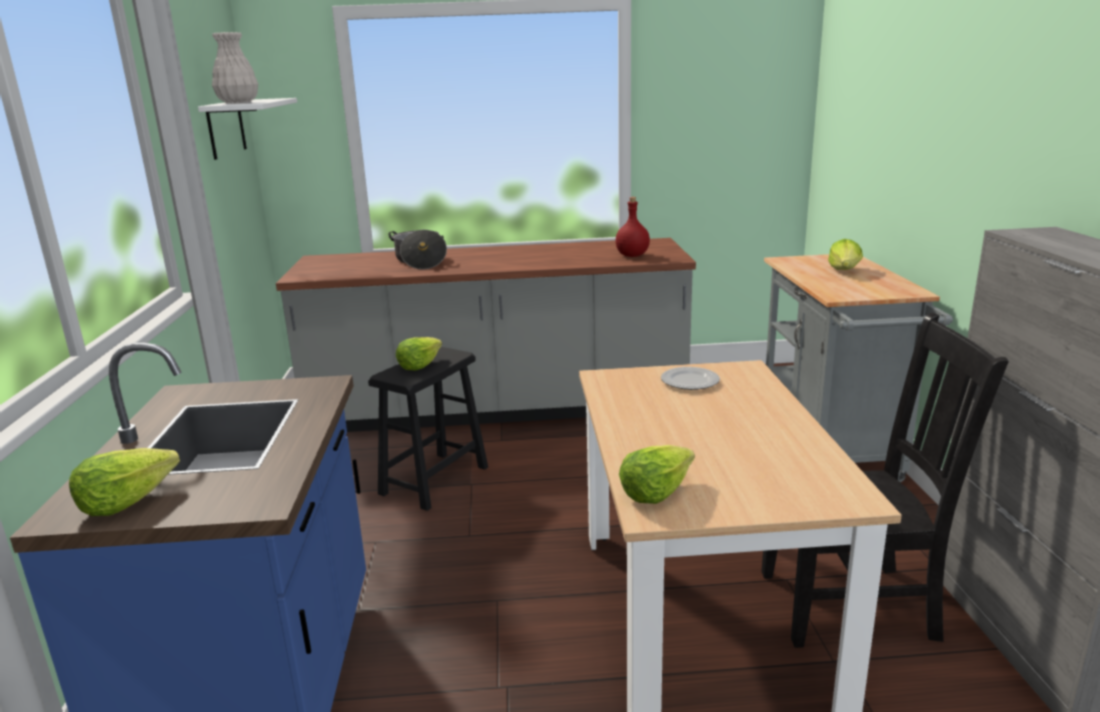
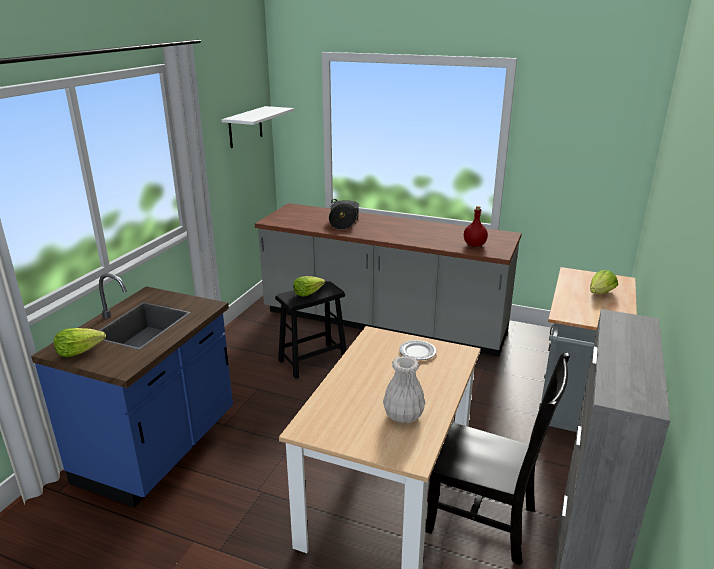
camera: 25 degrees right, 5 degrees up
white vase [212,32,258,104] -> white vase moved to [383,356,426,423]
lettuce [619,445,695,504] -> none

